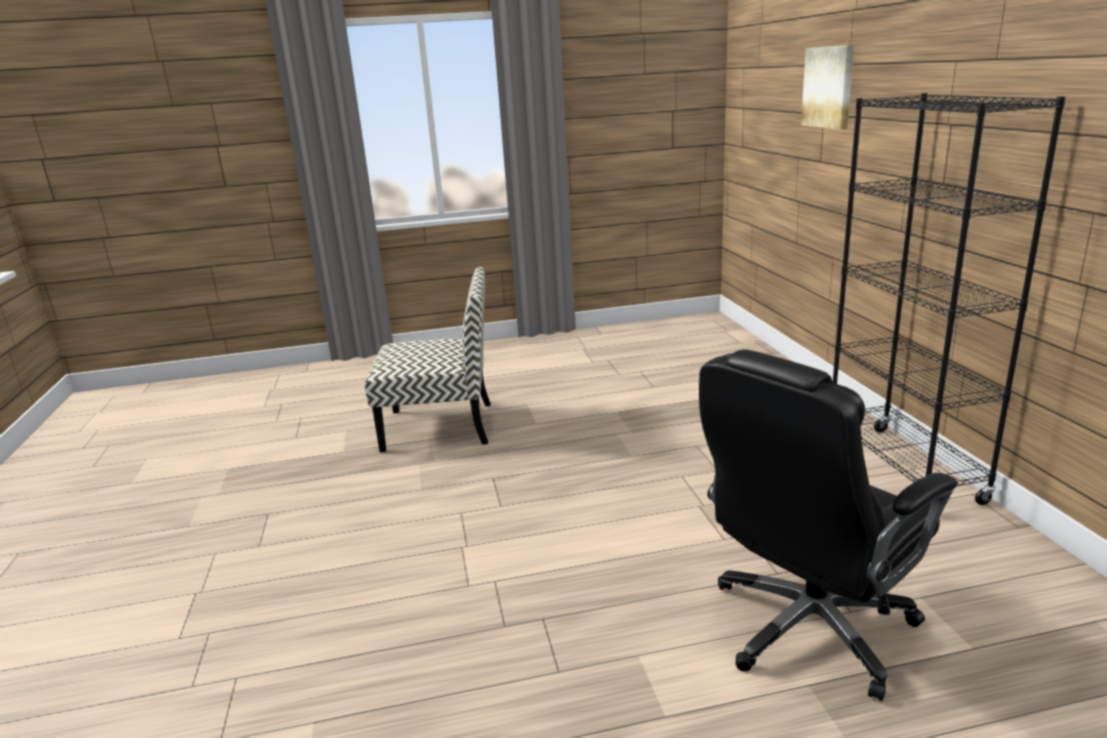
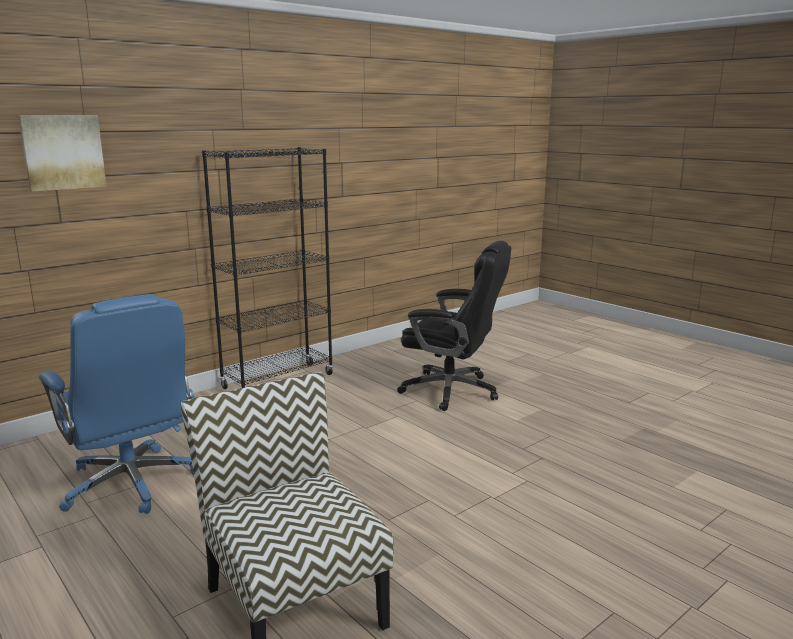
camera: 120 degrees left, 5 degrees down
none -> blue office chair [39,294,194,514]

